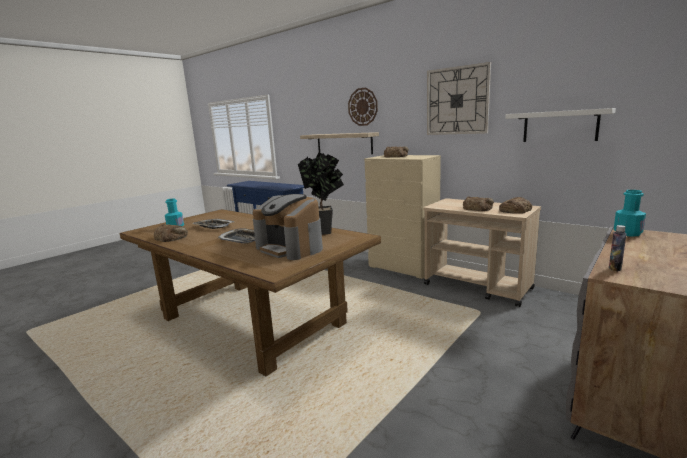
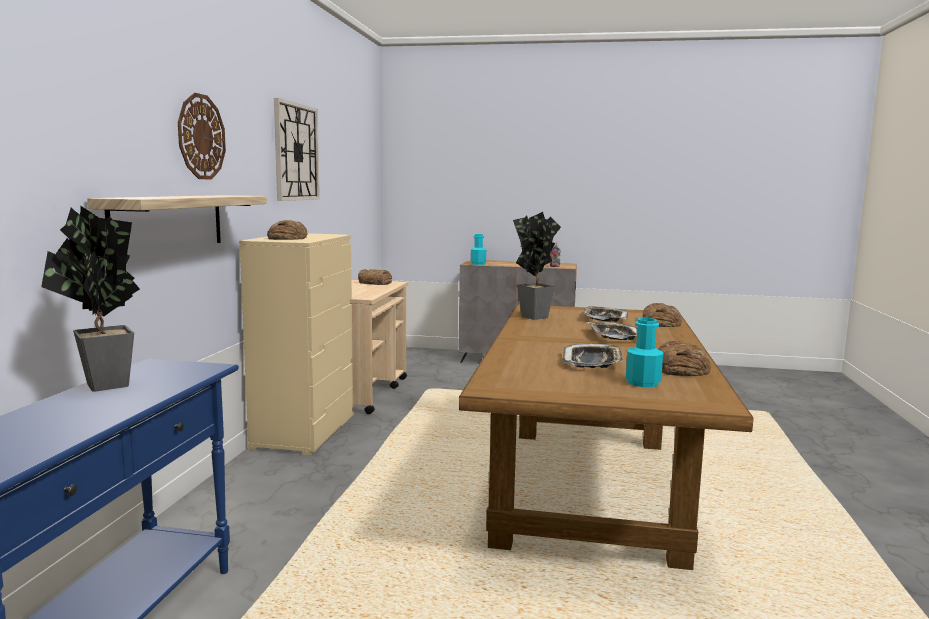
camera: 120 degrees left, 5 degrees down
coffee machine [253,194,323,260] -> tray [583,306,628,322]
bread [463,196,494,211] -> bread moved to [642,303,682,327]
white shelf [505,108,616,142] -> none
none -> potted plant [41,206,140,392]

